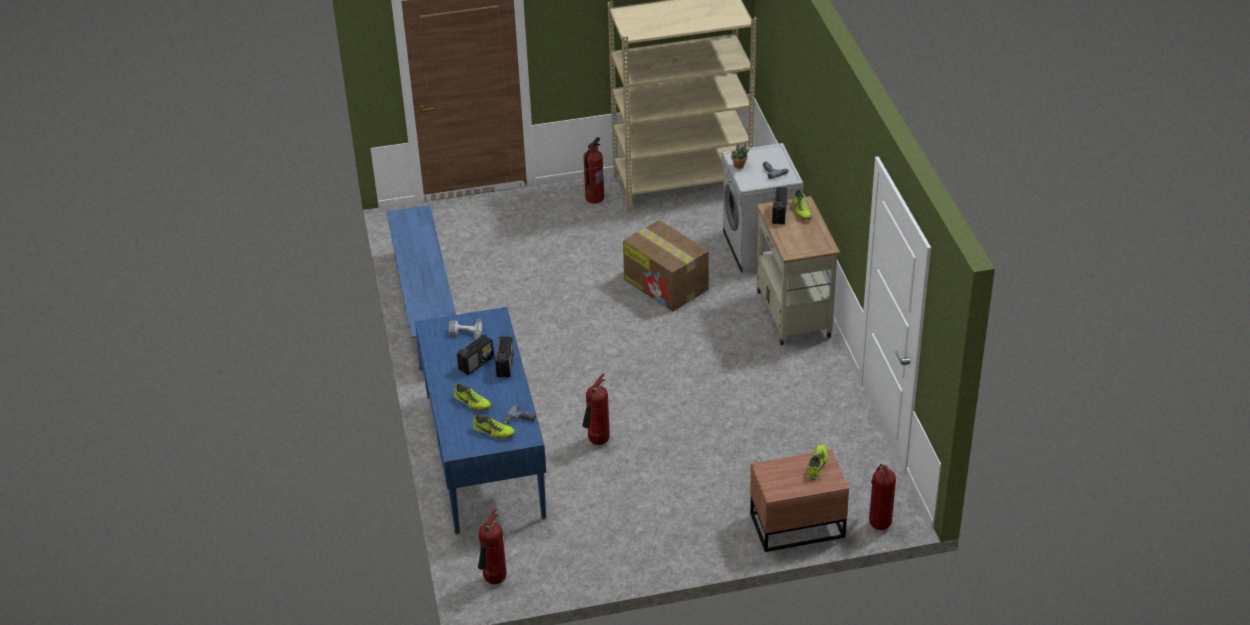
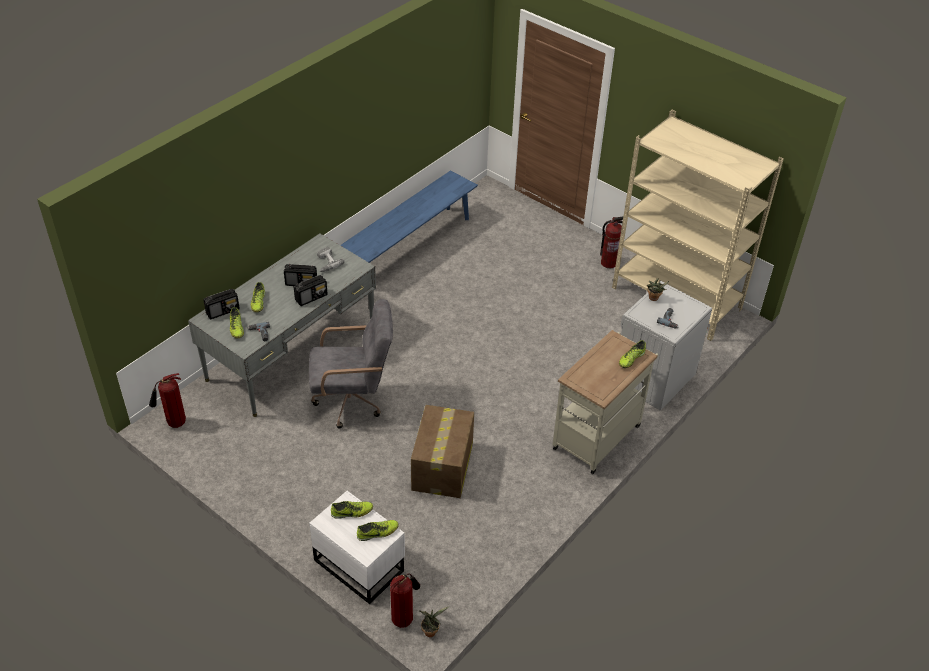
camera: 50 degrees right, 5 degrees up
blue desk [415,307,546,535] -> grey desk [188,234,376,417]
fire extinguisher [582,373,610,445] -> grey office chair [309,299,393,429]
cardboard box [623,220,709,312] -> cardboard box moved to [411,405,474,498]
brown nightstand [750,449,849,552] -> white nightstand [309,491,405,604]
radio [772,187,788,224] -> radio moved to [203,289,240,319]
none -> shoe [331,501,373,519]
none -> potted plant [420,606,449,637]

